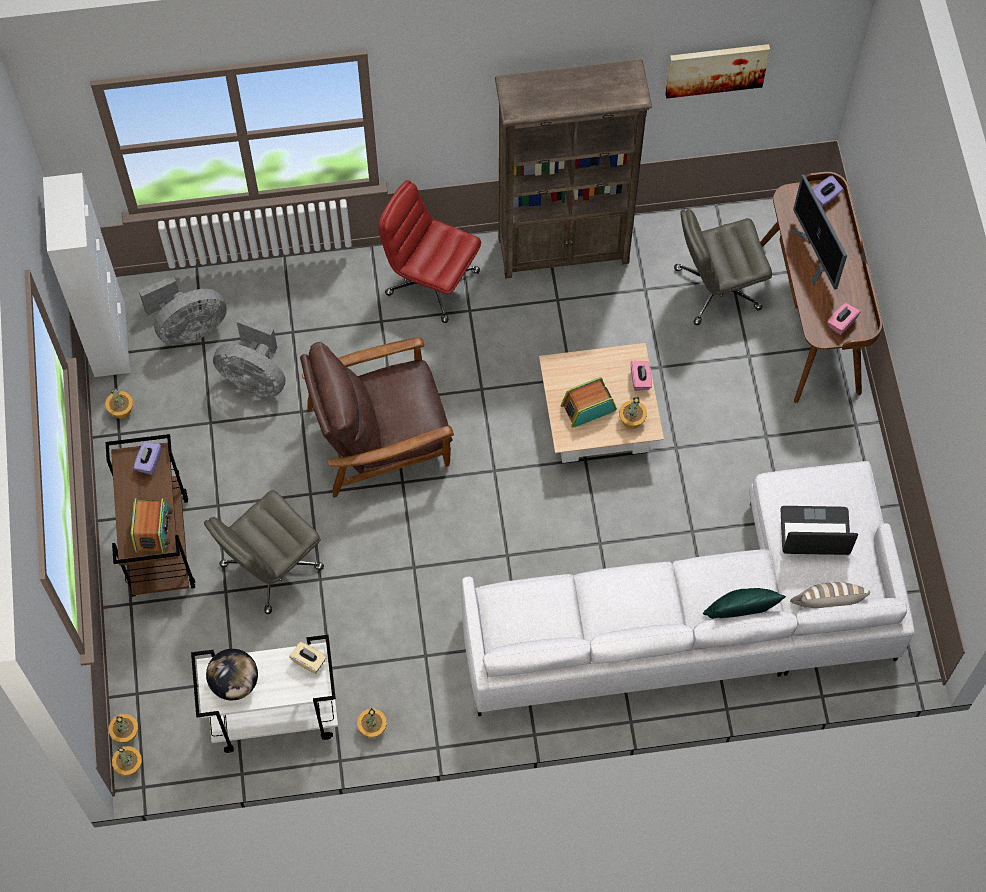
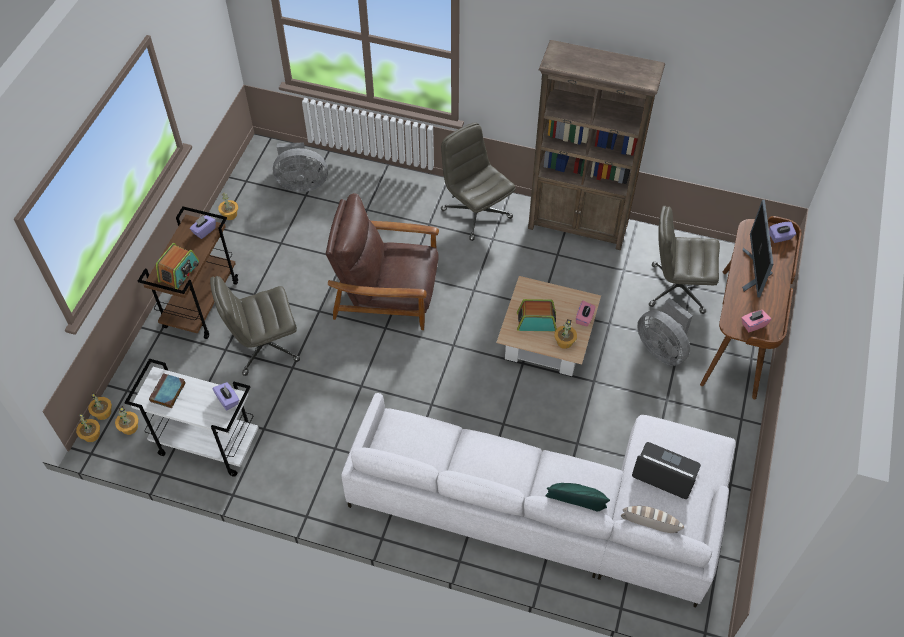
camera: 25 degrees right, 10 degrees down
white cabinet [43,173,130,377] -> none
globe [206,649,258,700] -> book [149,373,186,408]
grey fan [213,316,285,397] -> grey fan moved to [637,298,692,366]
beige tissue box [289,642,327,674] -> purple tissue box [213,382,239,410]
potted plant [357,708,387,738] -> potted plant moved to [115,406,139,435]
red office chair [378,180,481,323] -> grey office chair [441,122,516,241]
picture [665,44,770,99] -> none

